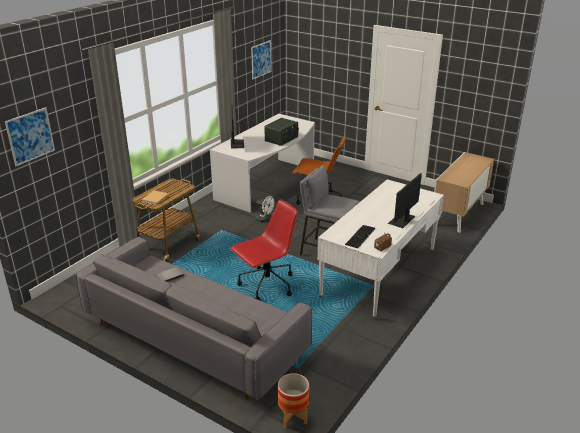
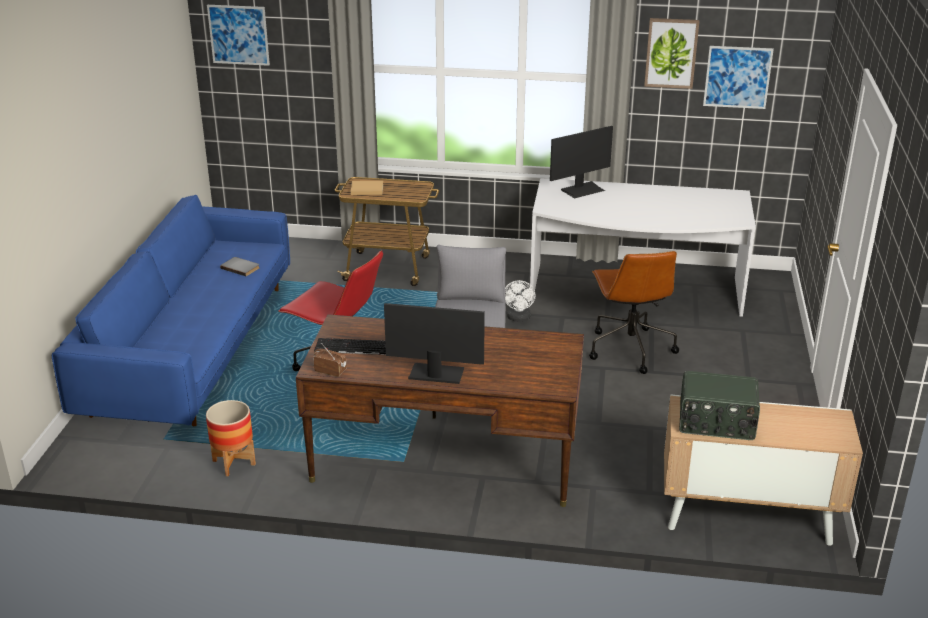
camera: 65 degrees right, 0 degrees up
grey sofa [76,237,312,400] -> blue sofa [52,195,290,426]
radio [264,118,299,146] -> radio moved to [679,371,760,440]
planter [278,373,309,428] -> planter moved to [206,400,256,476]
white desk [317,179,444,320] -> brown desk [296,314,584,507]
none -> picture [644,18,699,89]

